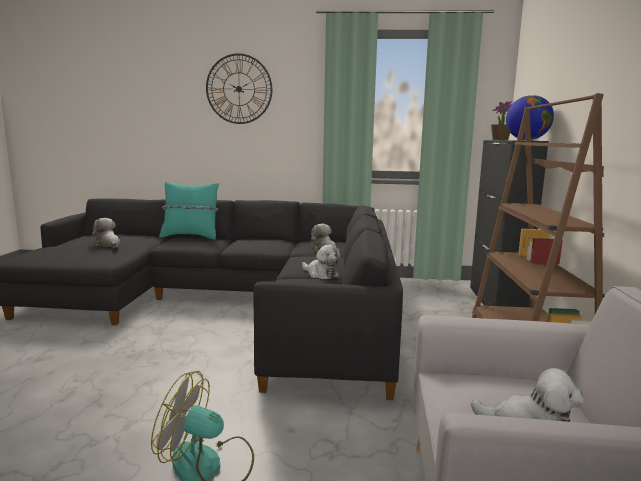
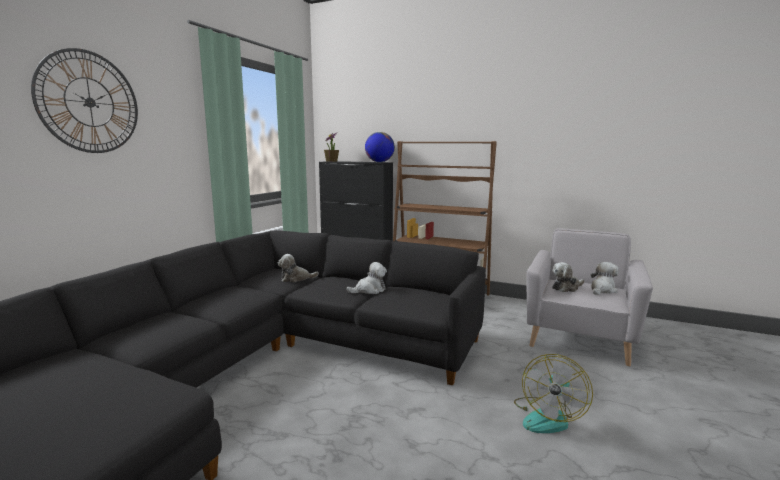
camera: 70 degrees left, 0 degrees up
plush toy [91,218,120,248] -> plush toy moved to [552,262,585,292]
turquoise pillow [159,182,219,240] -> none

